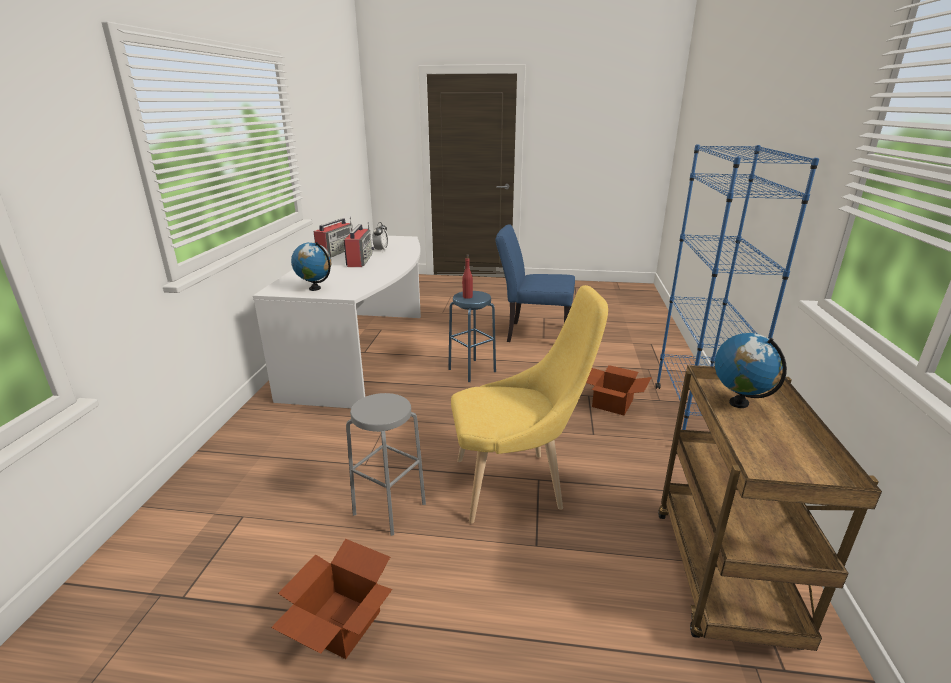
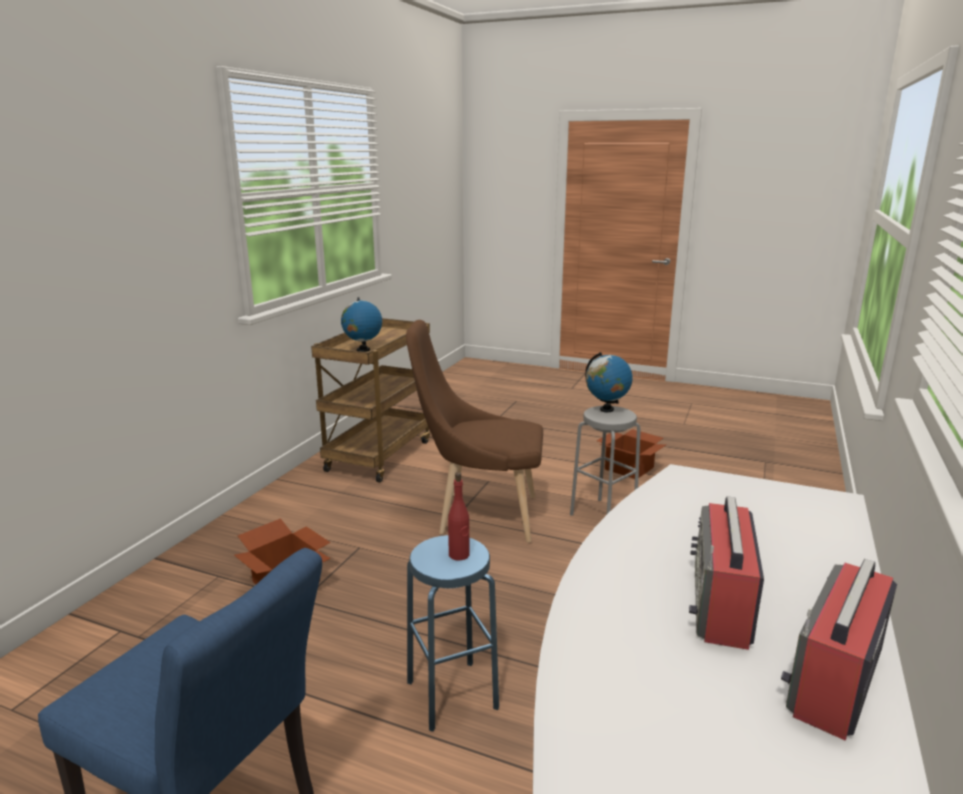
camera: 165 degrees left, 5 degrees down
globe [291,242,331,291] -> globe moved to [585,352,633,412]
alarm clock [372,222,389,252] -> none
yellow chair [451,285,608,523] -> brown chair [406,320,543,543]
blue bookcase [655,144,819,430] -> none

